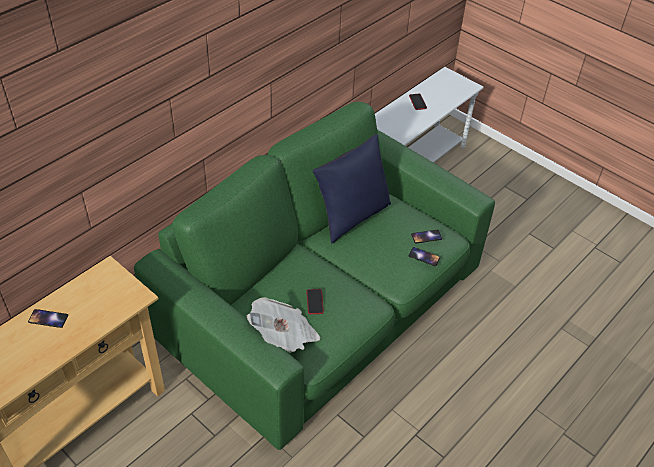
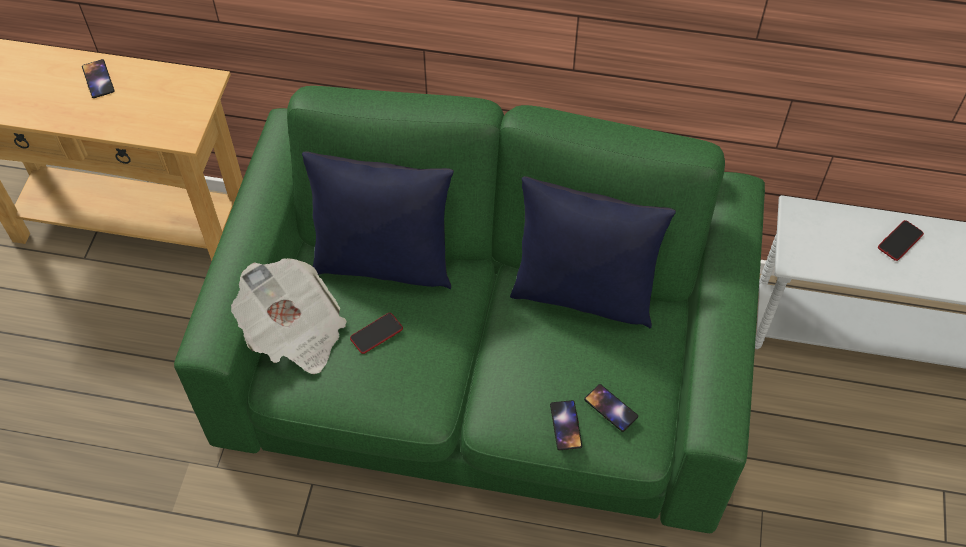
camera: 60 degrees right, 10 degrees up
none -> blue pillow [302,151,454,289]

